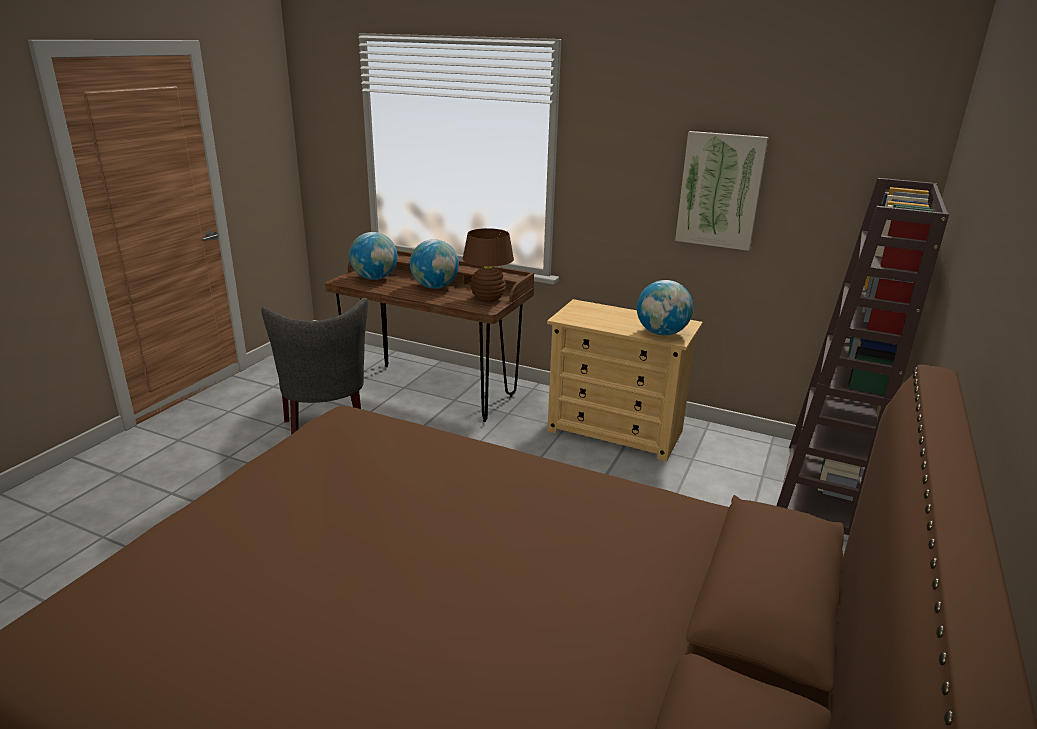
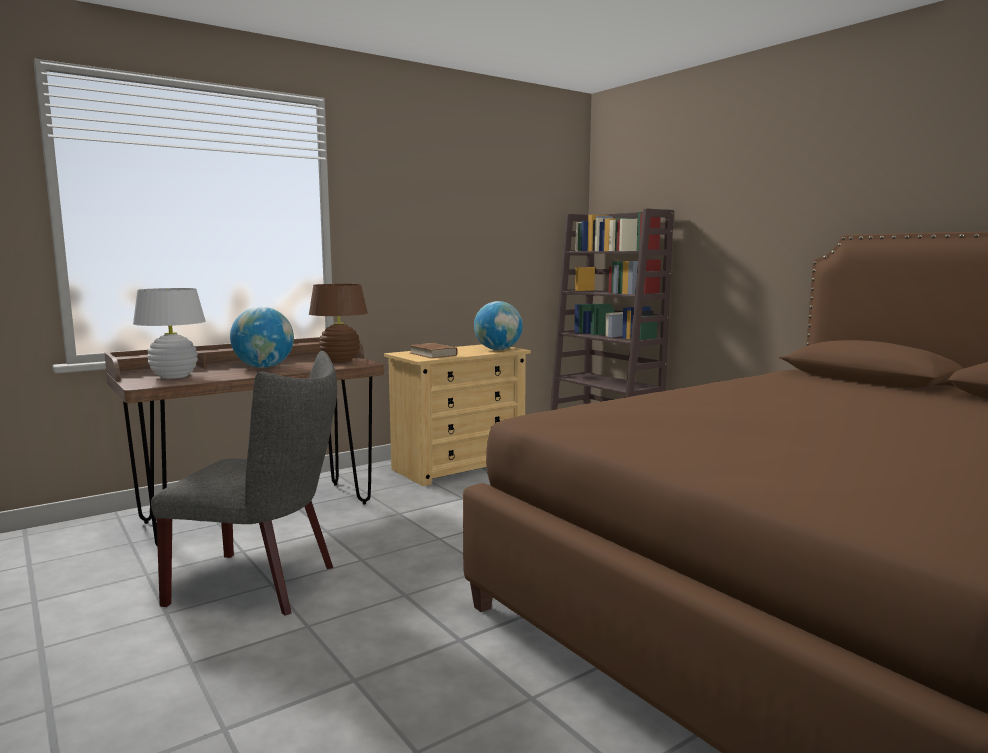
camera: 60 degrees left, 15 degrees down
globe [349,232,398,280] -> white table lamp [133,288,206,379]
picture [675,131,768,251] -> none
none -> brown book [409,343,457,358]

